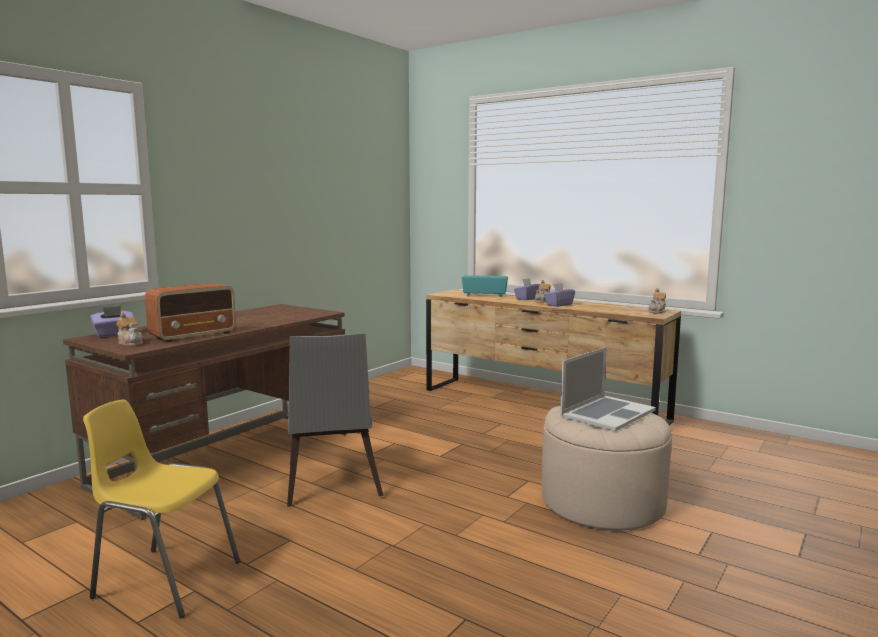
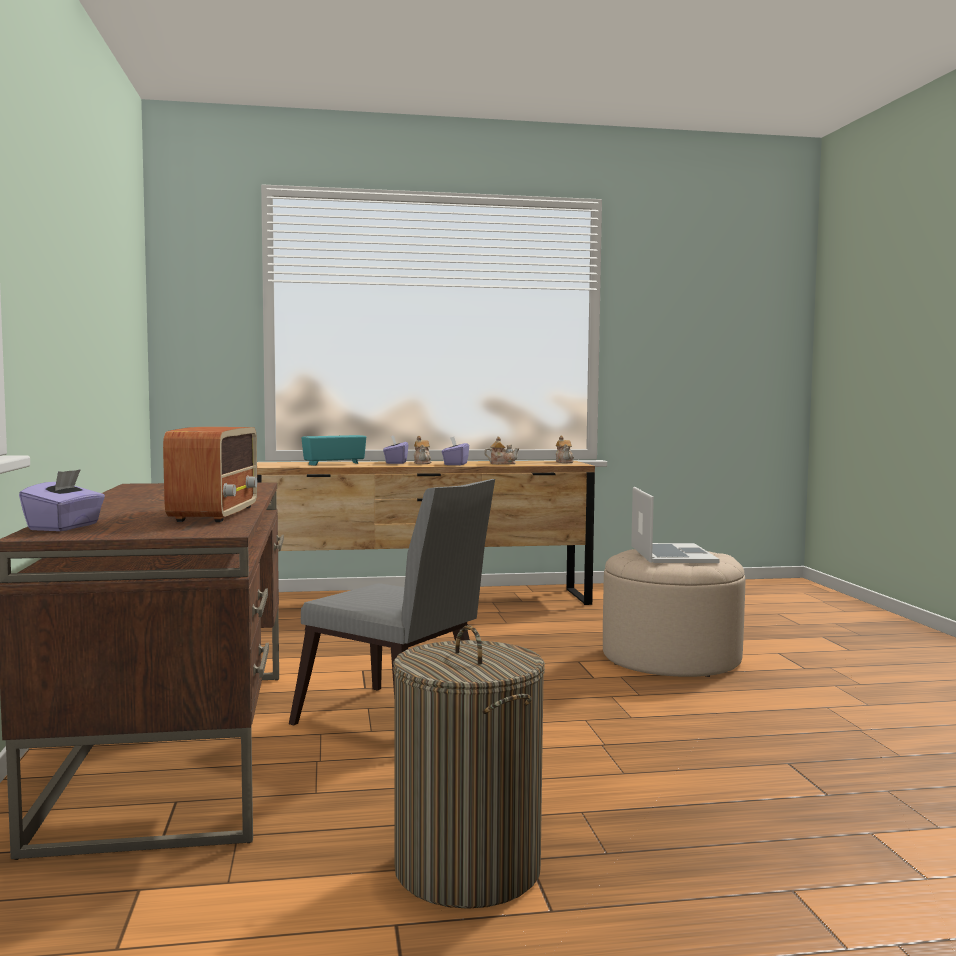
camera: 45 degrees left, 5 degrees down
yellow chair [83,399,240,618] -> laundry basket [393,625,545,909]
teapot [116,313,143,346] -> teapot moved to [484,437,520,464]

